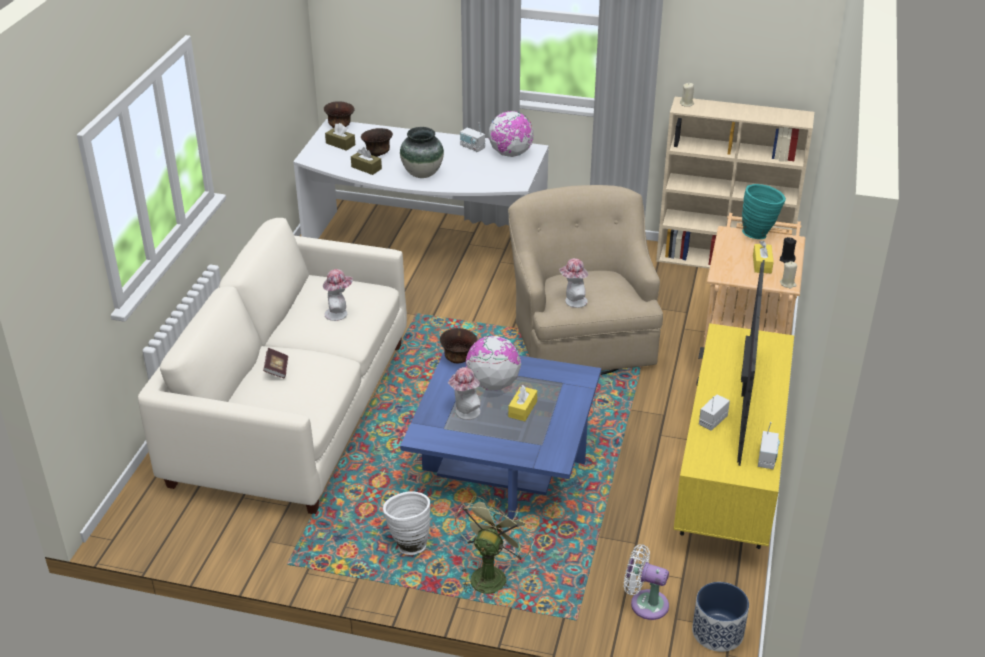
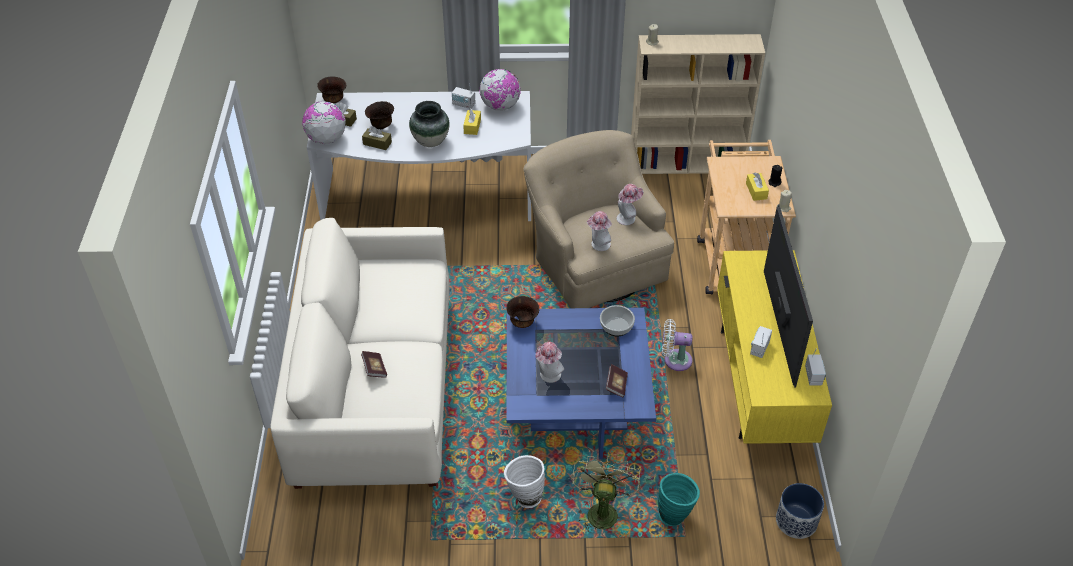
camera: 15 degrees left, 10 degrees up
hat [323,269,353,321] -> hat moved to [617,184,643,225]
globe [465,336,521,391] -> globe moved to [302,101,346,144]
yellow tissue box [508,385,537,421] -> yellow tissue box moved to [463,109,481,135]
white fan [624,544,669,620] -> white fan moved to [662,319,692,371]
turquoise vase [742,184,786,239] -> turquoise vase moved to [658,473,700,526]
none -> bowl [600,305,635,336]
none -> book [606,364,628,397]

